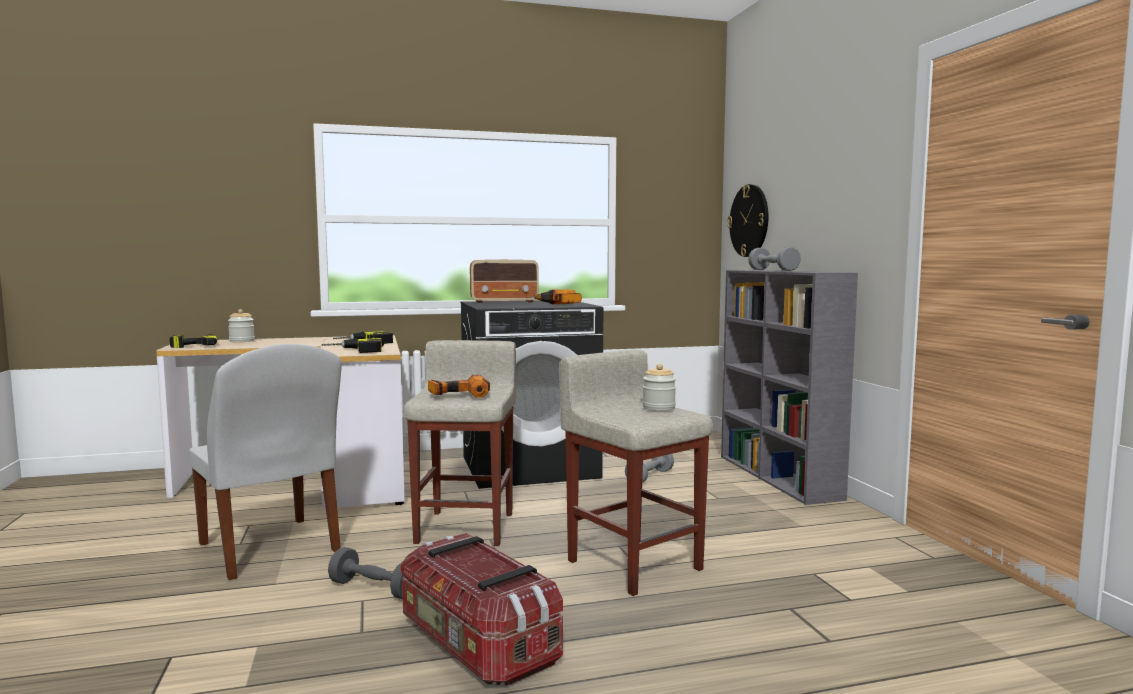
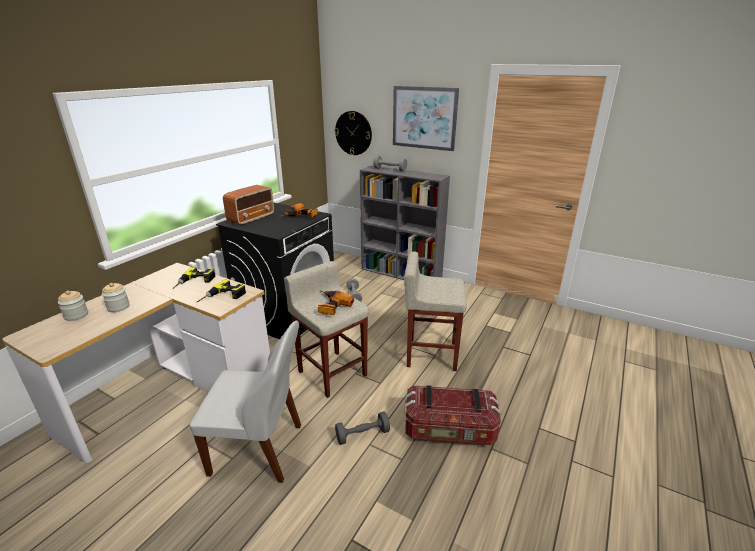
camera: 45 degrees left, 20 degrees up
power drill [170,334,217,348] -> none
jar [643,364,676,411] -> jar moved to [102,283,130,312]
none -> picture [393,86,459,151]

